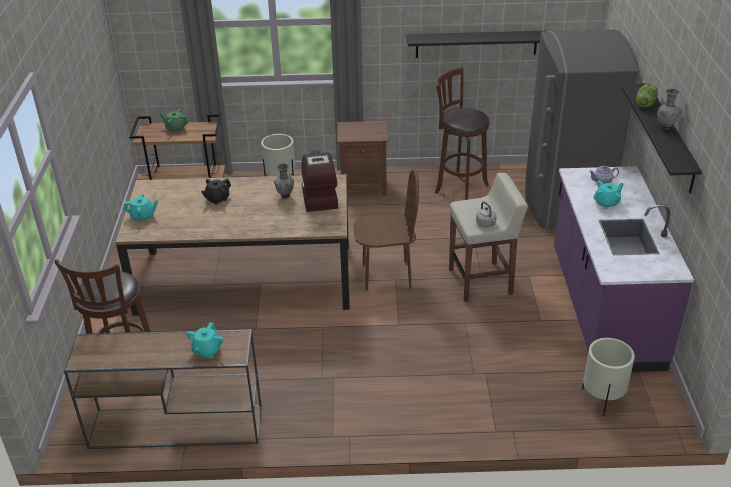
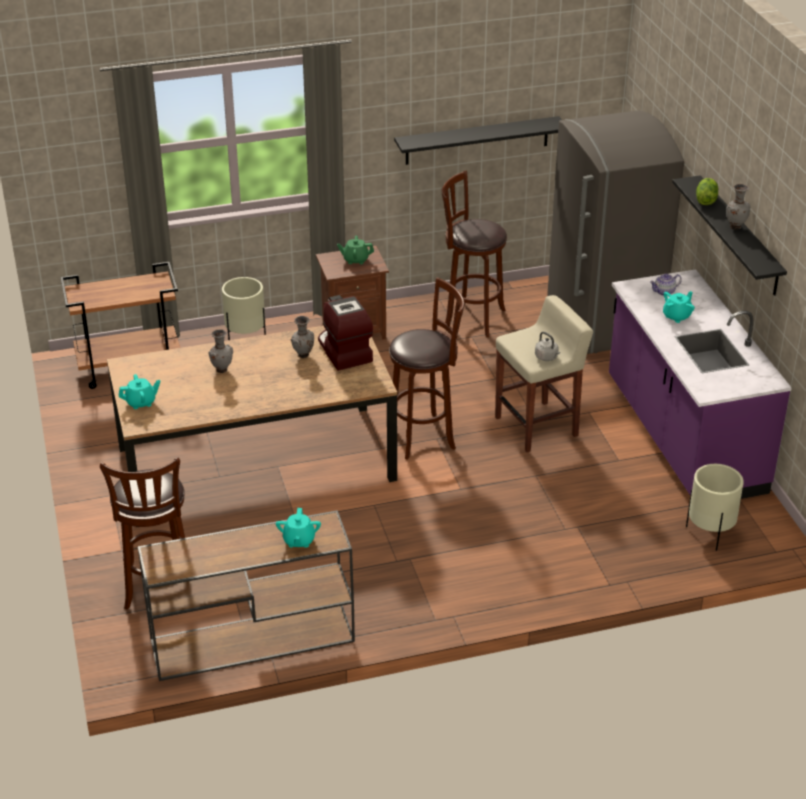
camera: 15 degrees left, 0 degrees up
green teapot [160,109,189,132] -> green teapot moved to [337,236,374,264]
black teapot [201,179,231,205] -> grey vase [209,329,233,373]
brown chair [353,169,419,291] -> brown stool [389,277,465,460]

